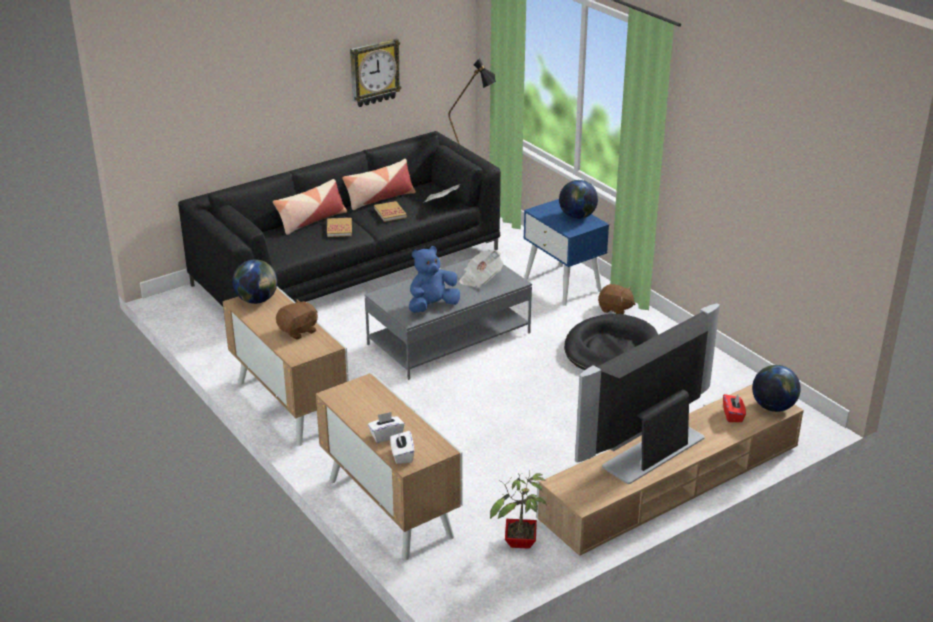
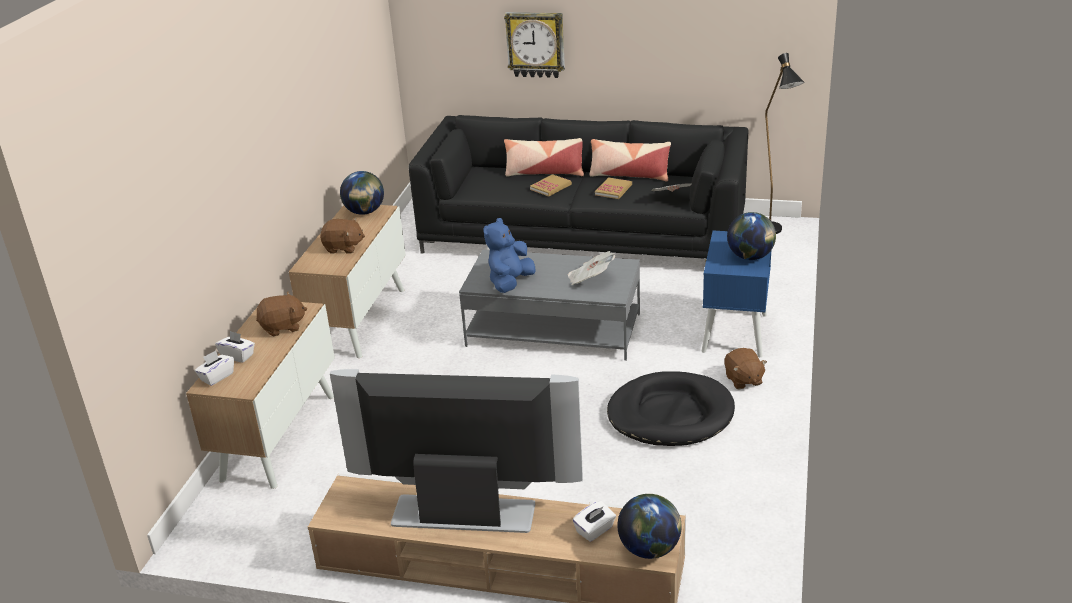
camera: 50 degrees right, 0 degrees up
wall clock [350,38,402,107] -> wall clock moved to [504,12,565,78]
blue plush toy [409,246,460,313] -> blue plush toy turned 75 degrees counterclockwise [483,218,536,293]
potted plant [490,470,547,549] -> none
red tissue box [723,394,746,422] -> white tissue box [573,501,616,542]
none -> brown plush toy [256,291,307,336]

